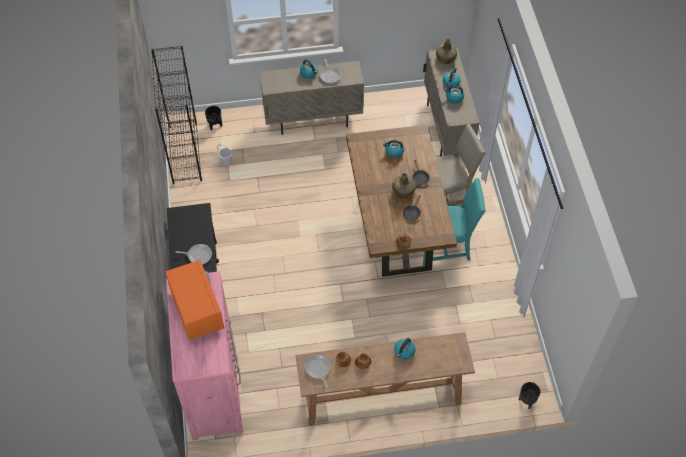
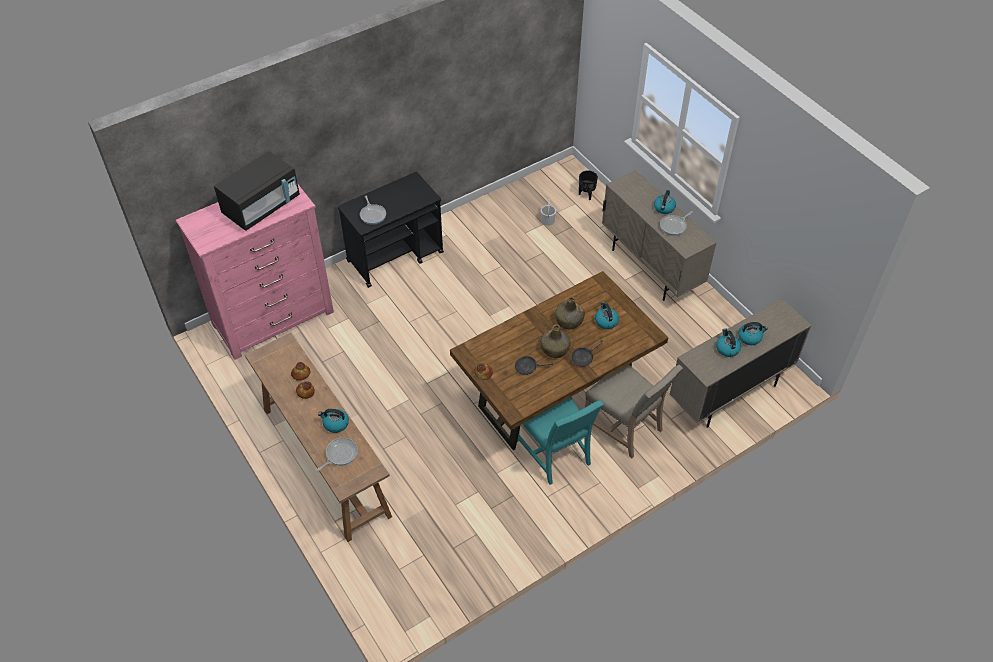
camera: 65 degrees right, 5 degrees down
black bookcase [151,46,202,184] -> none
orange microwave [165,259,224,341] -> black microwave [214,151,300,231]
frying pan [305,354,331,388] -> frying pan moved to [317,438,358,471]
green bottle [436,39,457,64] -> green bottle moved to [555,297,585,329]
black planter [519,382,540,409] -> none

